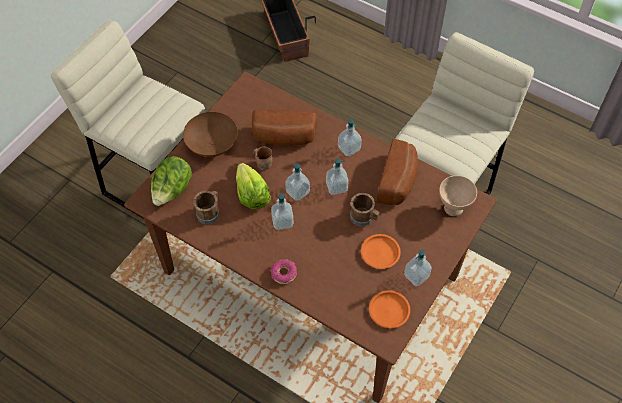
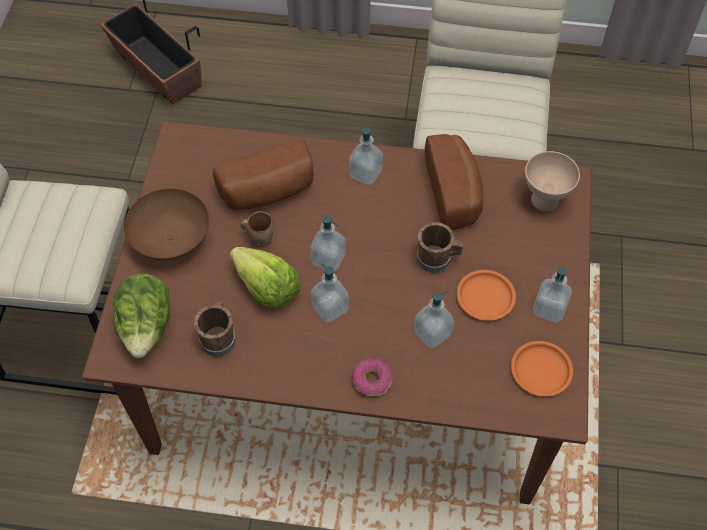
camera: 25 degrees left, 0 degrees up
soap dispenser [326,158,348,195] -> soap dispenser moved to [414,291,454,348]

